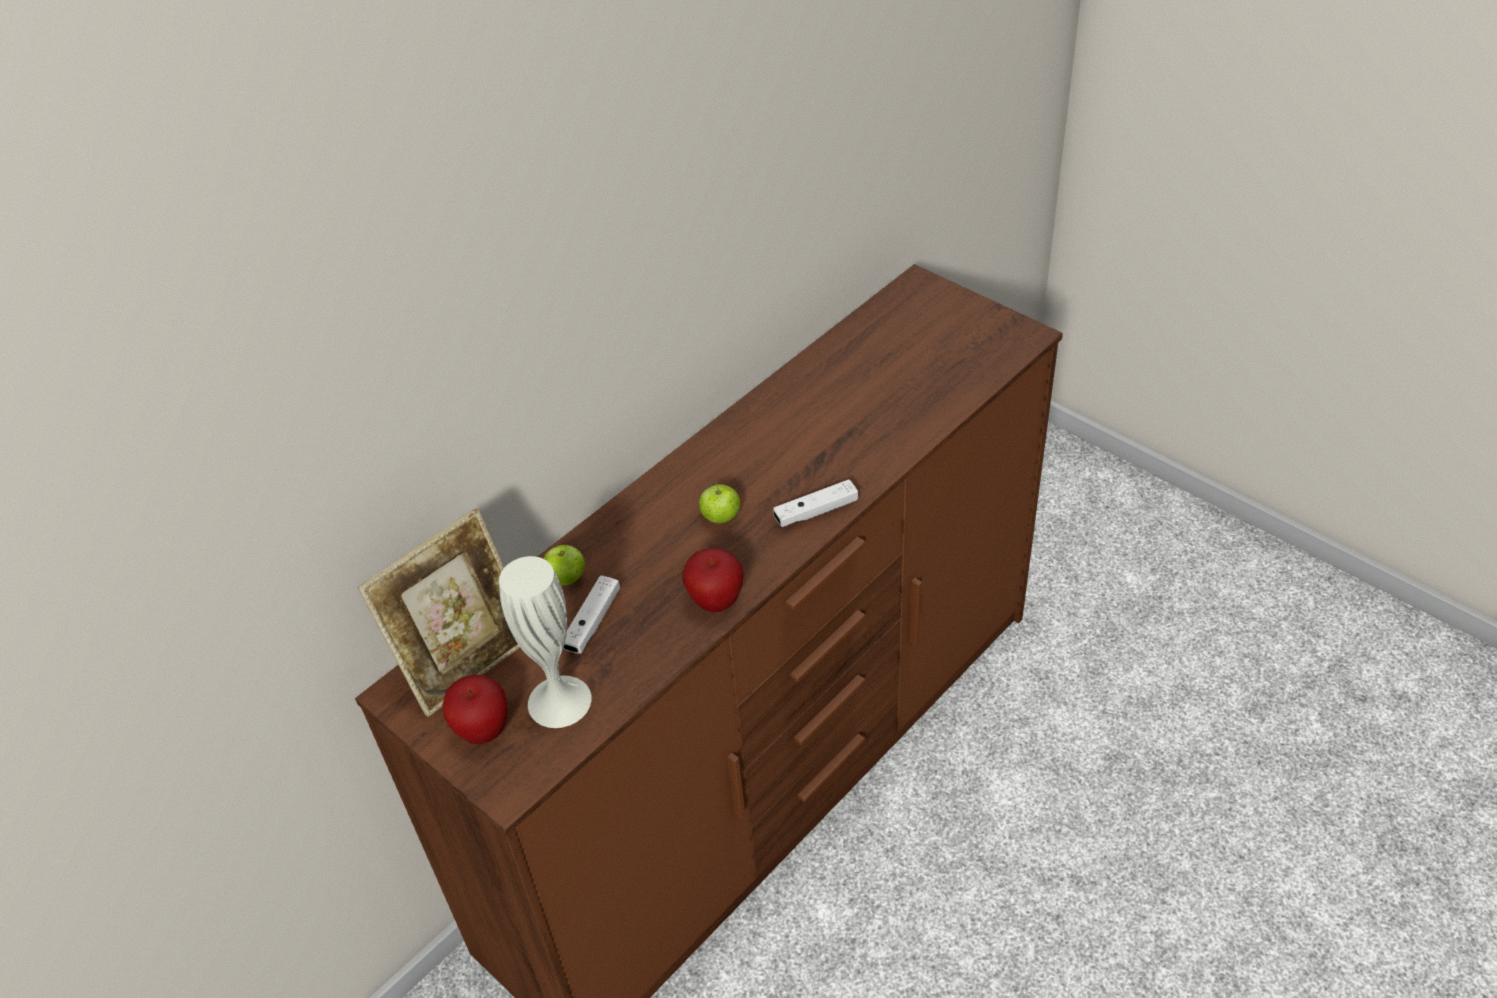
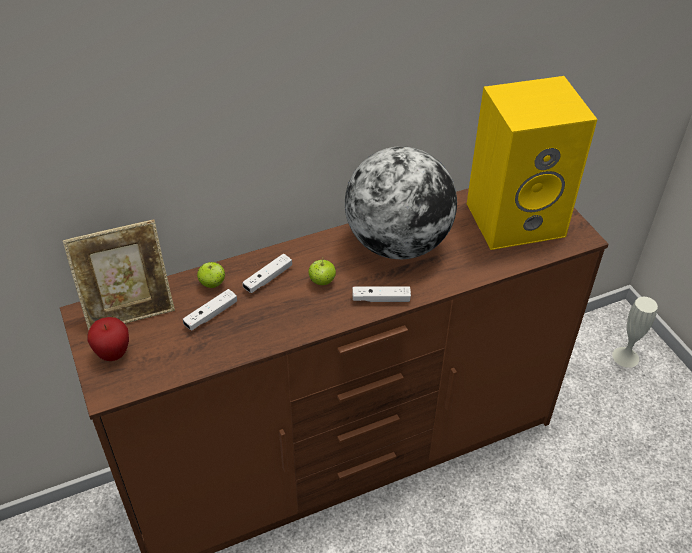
camera: 20 degrees right, 0 degrees up
white vase [499,556,591,728] -> white vase moved to [612,297,658,368]
apple [682,548,743,612] -> none
none -> white game controller [242,254,292,293]
none -> globe [345,146,457,259]
none -> yellow speaker [467,76,597,250]

